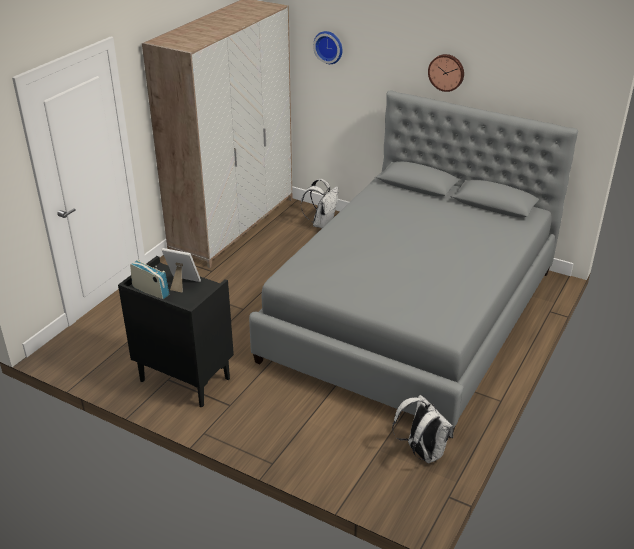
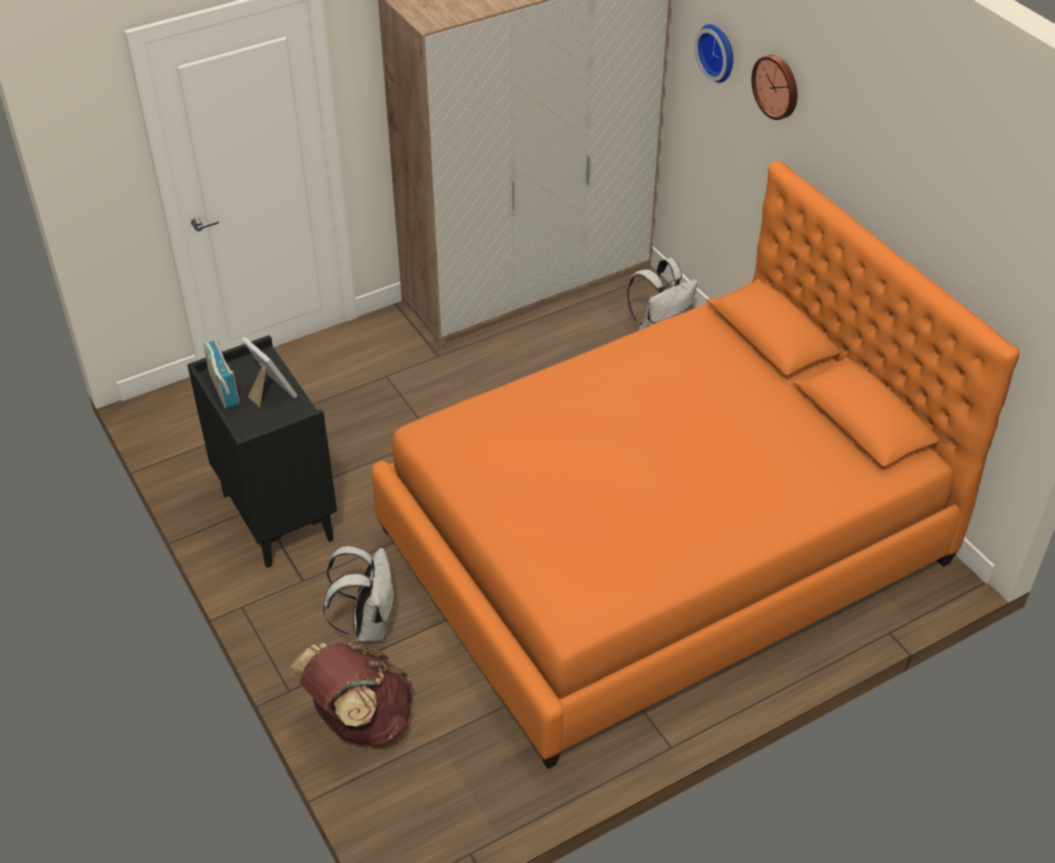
camera: 30 degrees right, 10 degrees up
grey bed [249,90,578,438] -> orange bed [372,161,1020,769]
white backpack [392,395,453,464] -> white backpack moved to [323,546,395,642]
wall clock [428,54,464,92] -> wall clock moved to [751,55,797,120]
none -> brown backpack [290,642,412,747]

